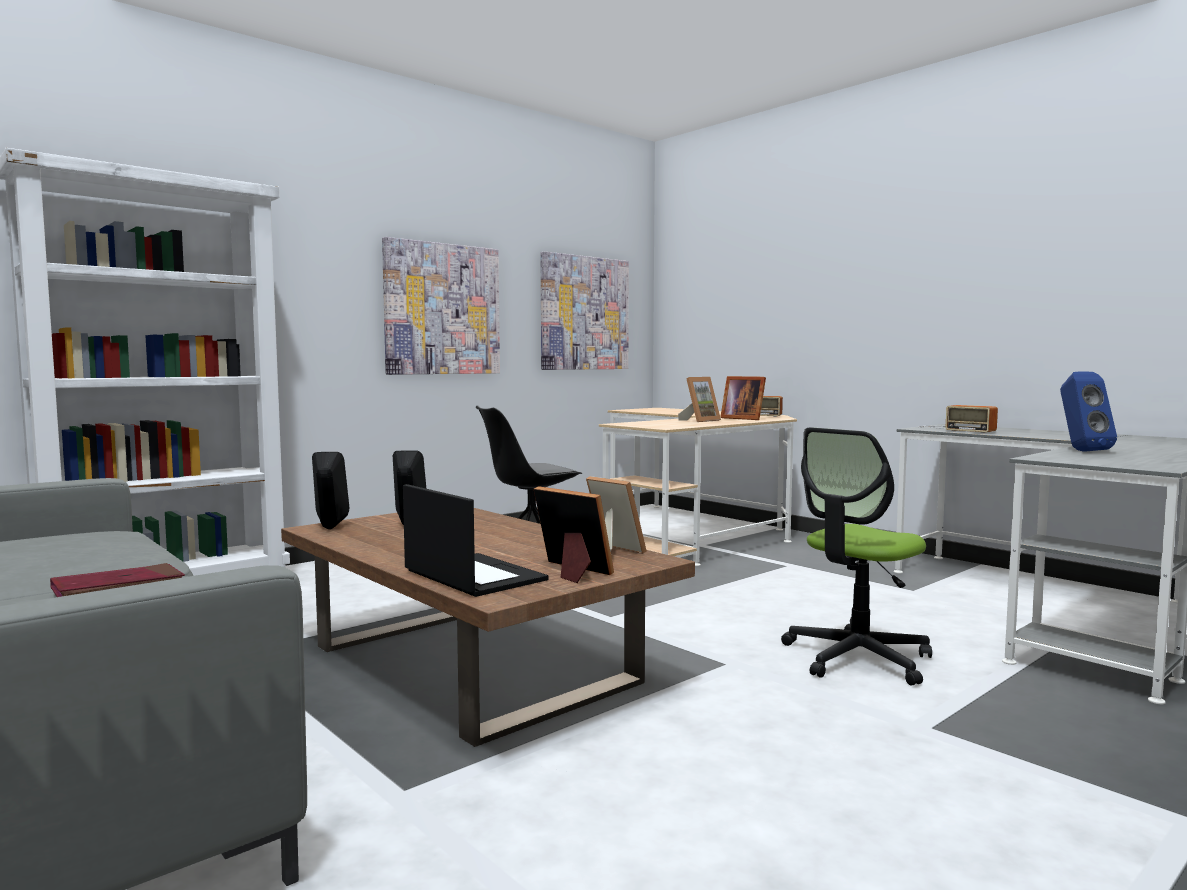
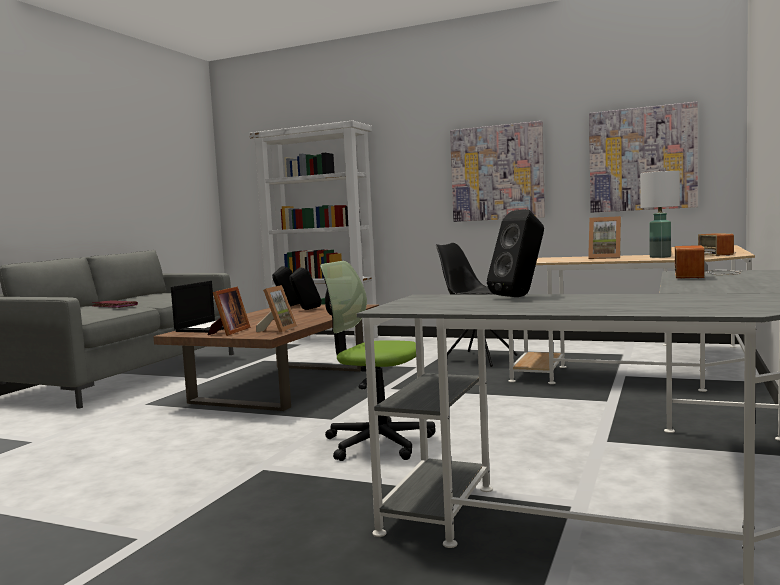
camera: 65 degrees right, 0 degrees up
picture frame [720,376,766,420] -> white table lamp [640,171,680,258]
blue speaker [1060,371,1117,452] -> black speaker [487,210,544,297]

